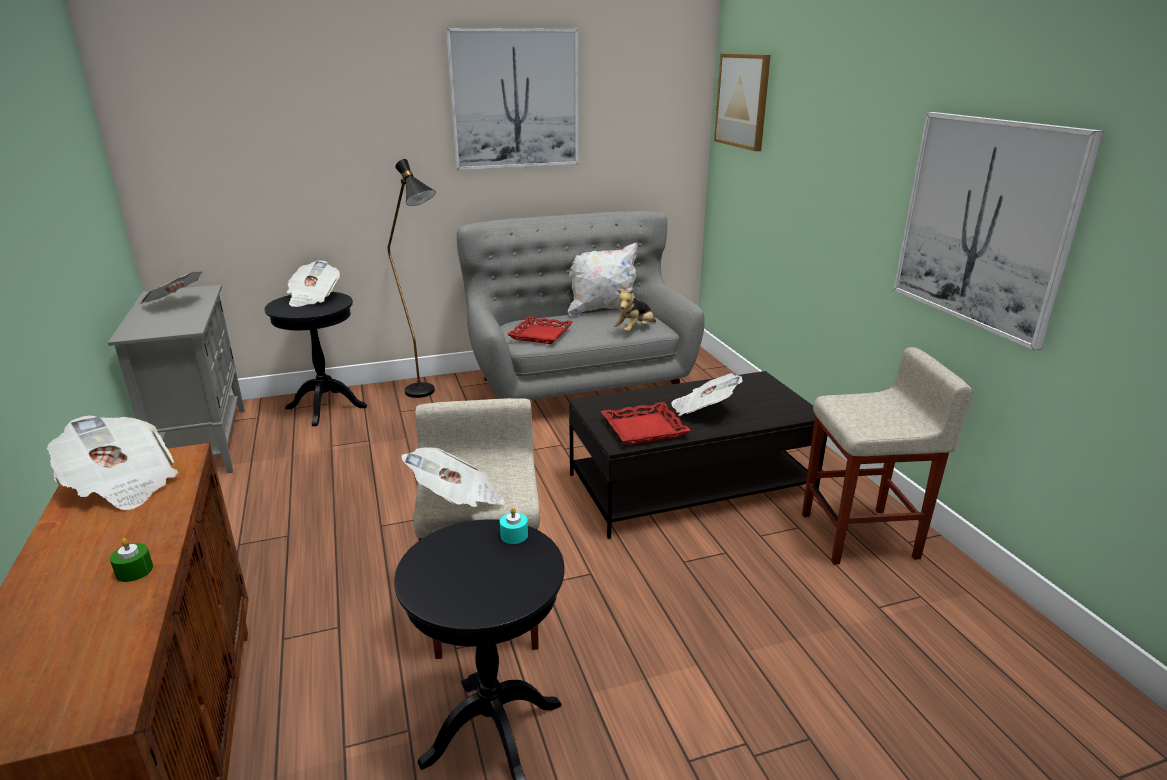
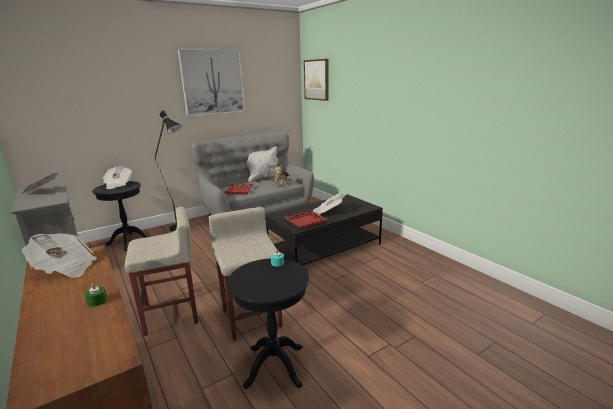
camera: 15 degrees left, 5 degrees down
newspaper [402,447,506,507] -> none
beige stool [802,347,973,565] -> beige stool moved to [125,207,198,336]
picture [893,112,1104,351] -> none

